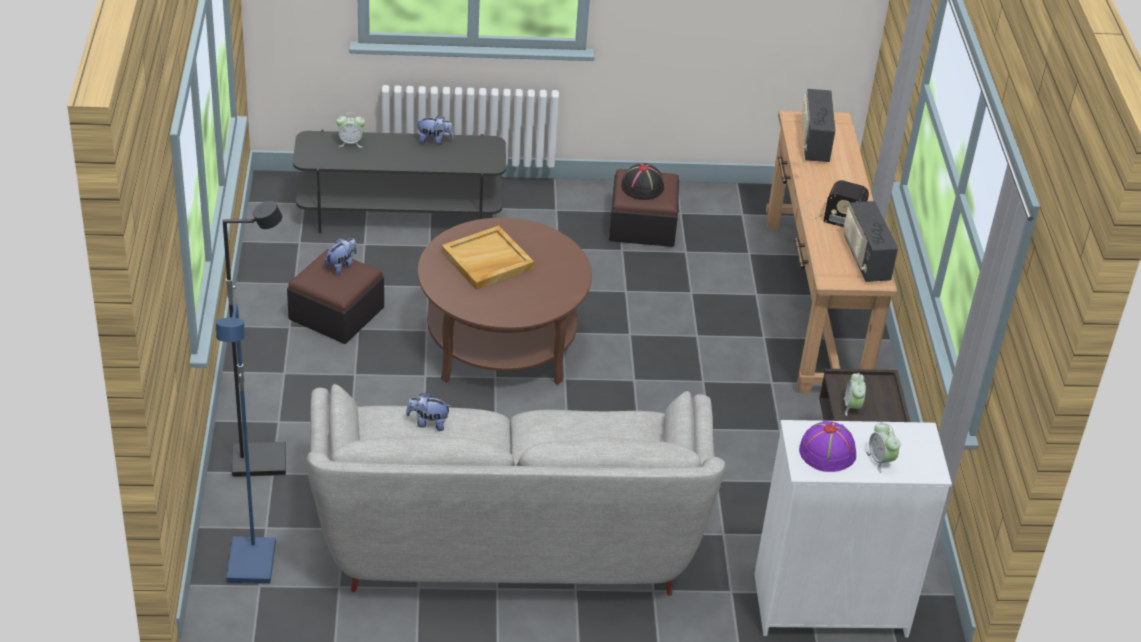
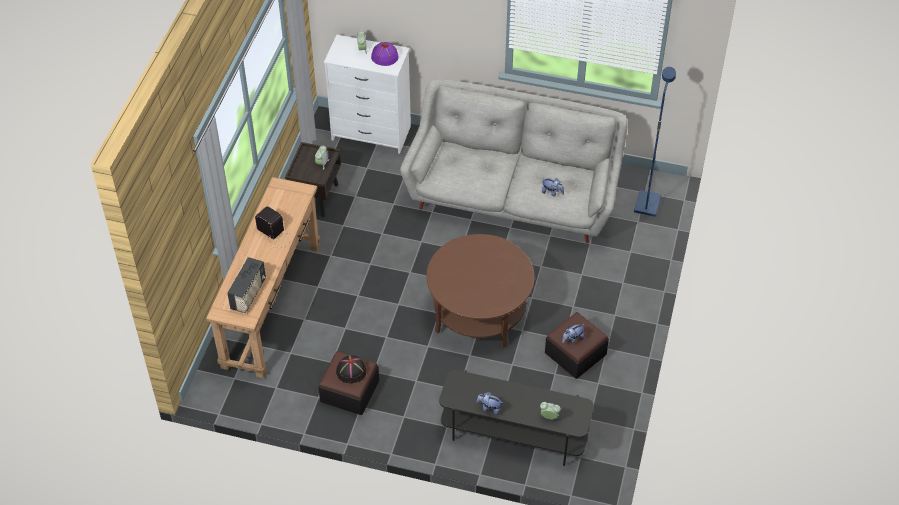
camera: 160 degrees left, 10 degrees up
black floor lamp [223,201,286,477] -> none
beige tray [442,226,534,290] -> none
radio [844,201,898,282] -> none

